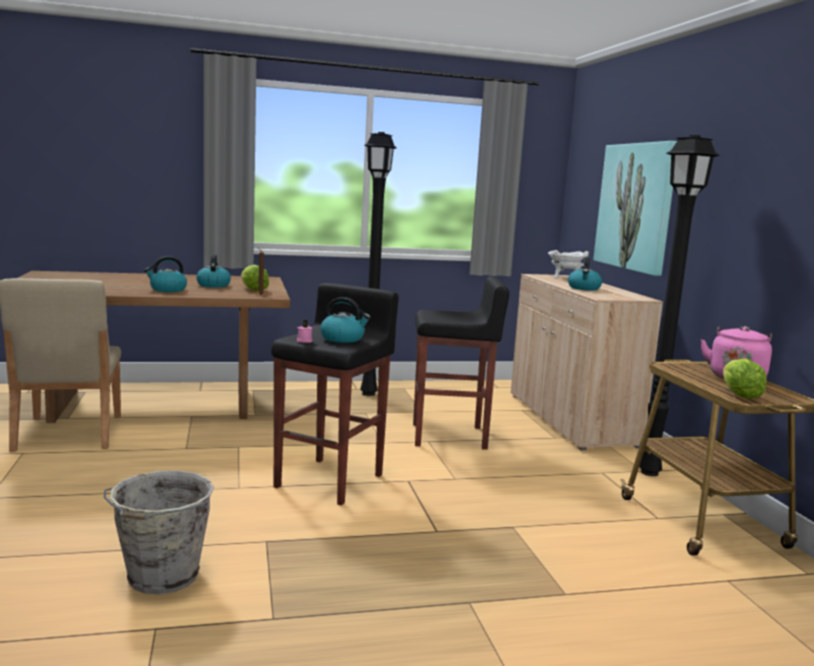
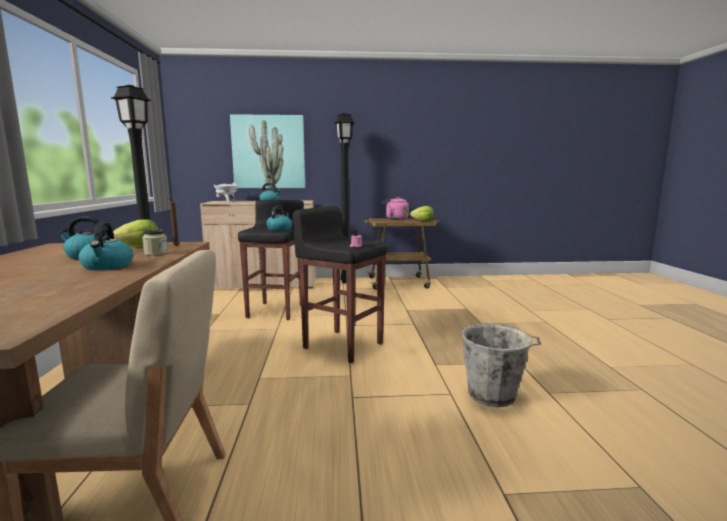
camera: 80 degrees left, 0 degrees up
kettle [320,297,371,343] -> kettle moved to [266,205,292,231]
none -> jar [142,230,168,256]

